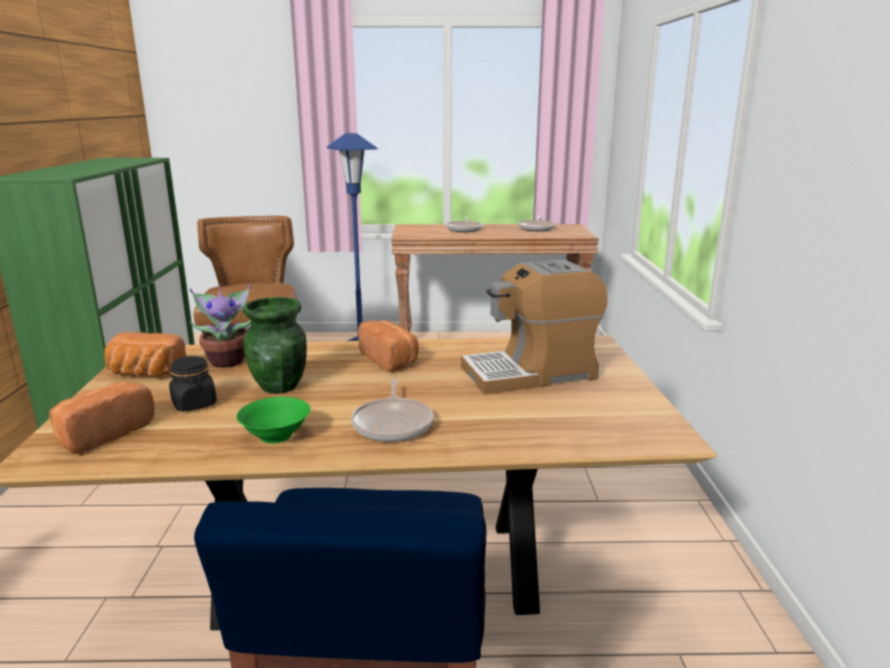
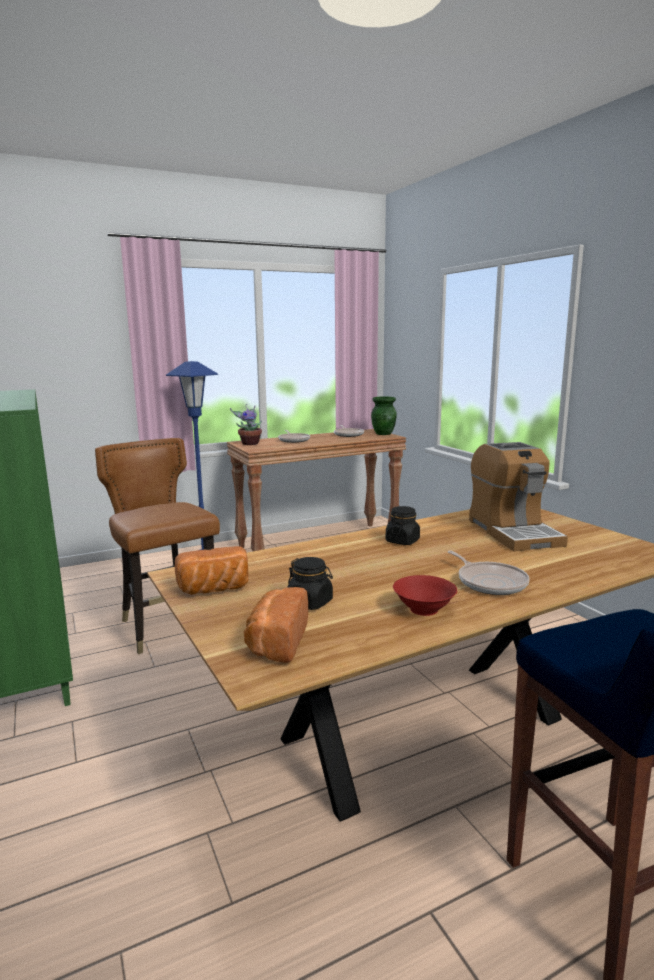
camera: 25 degrees left, 5 degrees down
potted plant [189,284,252,368] -> potted plant moved to [230,404,262,445]
green bowl [236,397,310,444] -> red bowl [393,575,457,616]
green vase [243,297,307,394] -> green vase moved to [371,397,397,435]
bread [358,320,419,372] -> black jar [386,506,420,545]
coffee machine [461,259,608,394] -> coffee machine turned 60 degrees counterclockwise [469,442,568,552]

